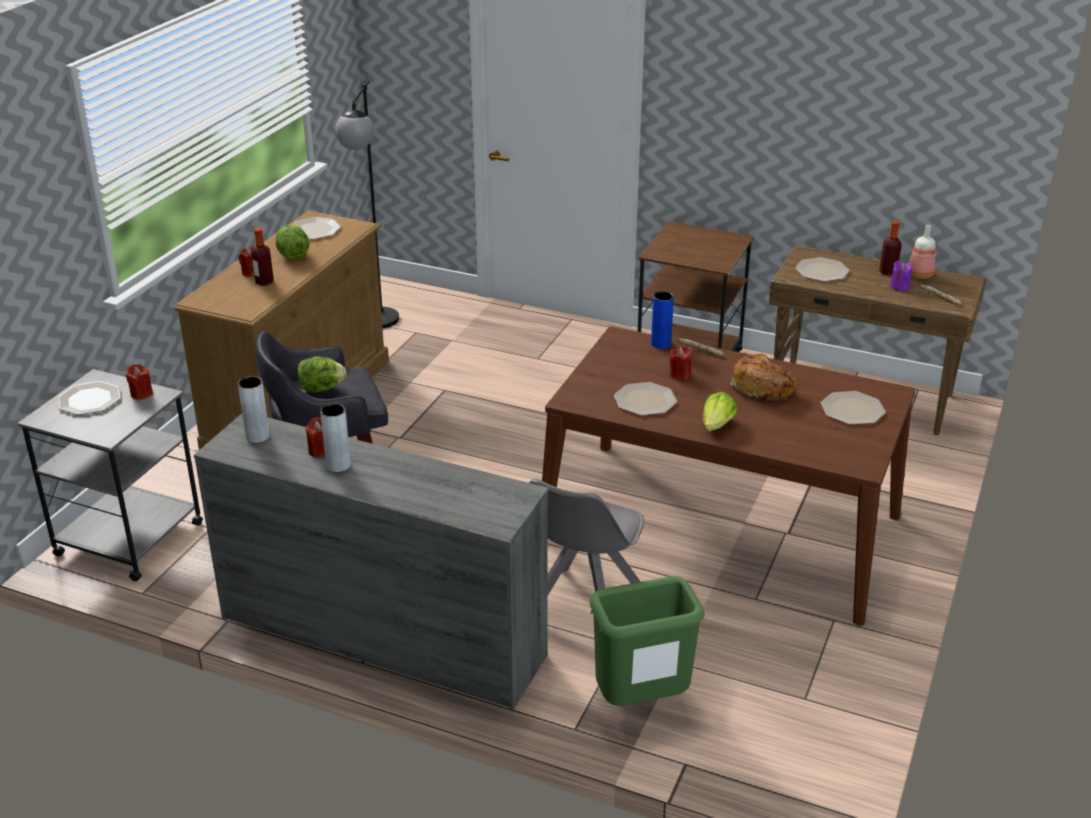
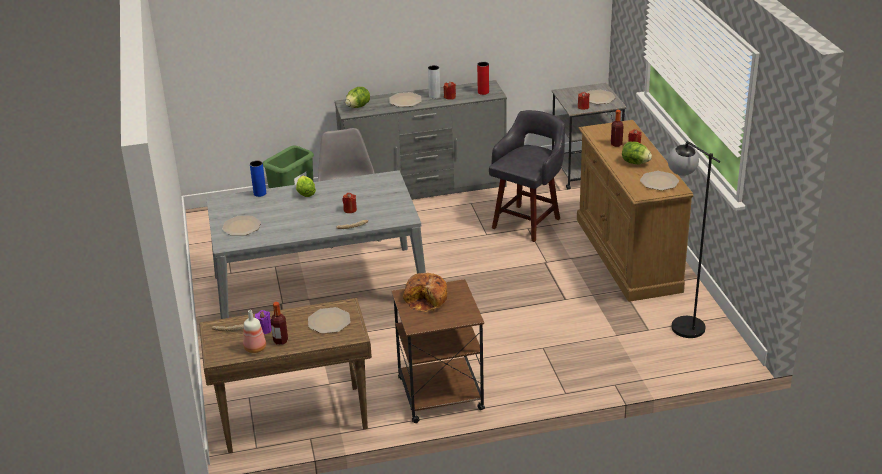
camera: 145 degrees right, 0 degrees up
grey vase [238,376,269,443] -> red vase [477,62,489,95]
lettuce [297,357,346,392] -> lettuce moved to [345,87,370,108]
brown dining table [542,326,915,626] -> grey dining table [206,170,426,319]
plate [614,382,677,416] -> plate moved to [389,92,421,107]
blue vase [651,291,674,349] -> blue vase moved to [250,160,266,197]
bread [730,354,797,402] -> bread moved to [403,273,447,312]

